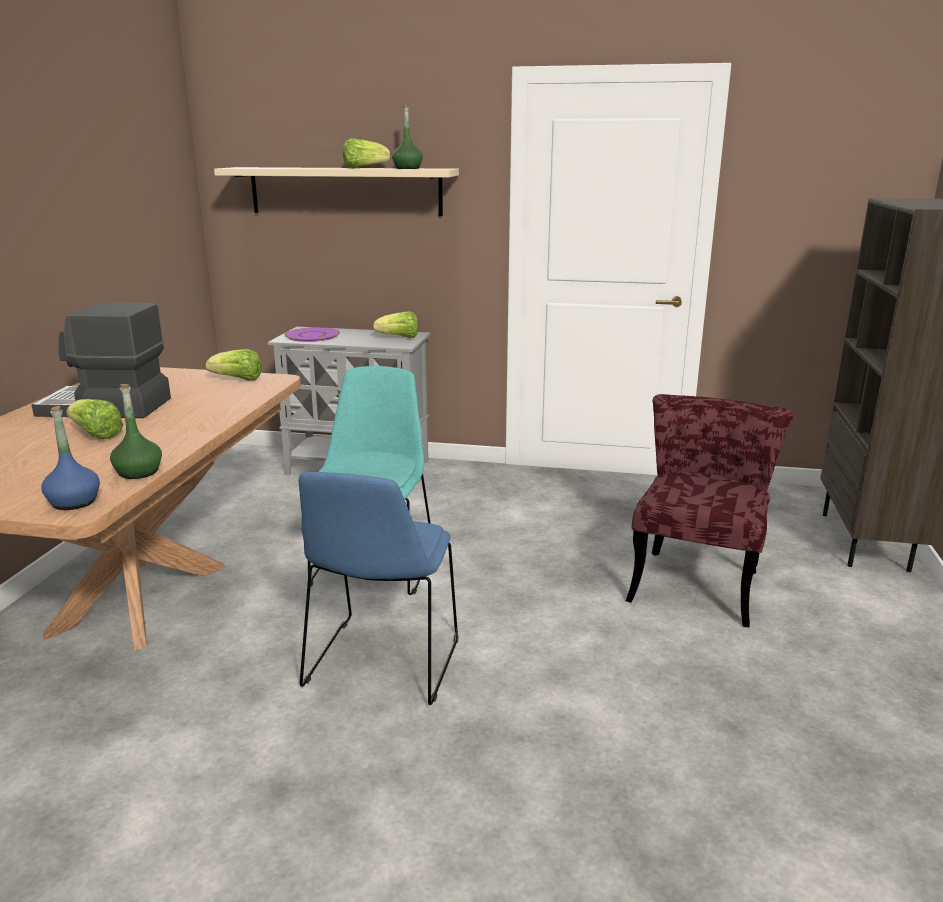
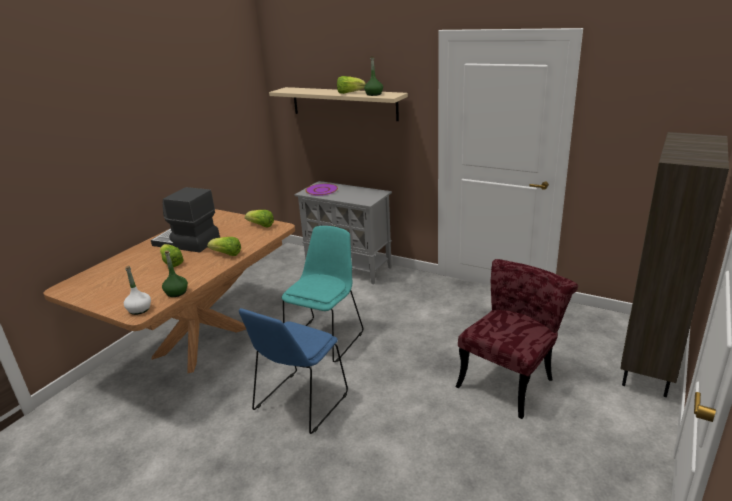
camera: 20 degrees right, 5 degrees up
blue bottle [41,406,100,510] -> white bottle [124,266,151,315]
lettuce [373,311,418,338] -> lettuce moved to [207,237,241,256]

